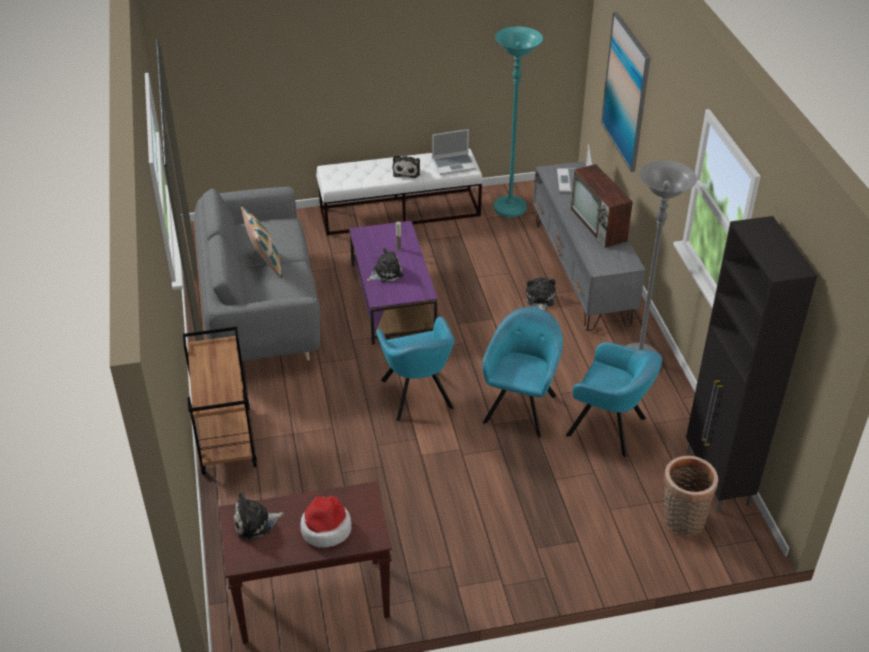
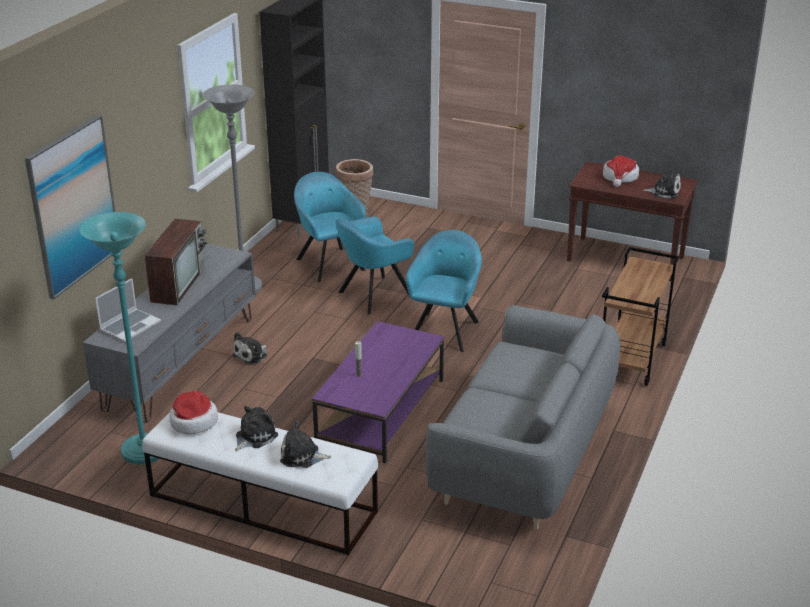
camera: 145 degrees left, 10 degrees down
pillow [241,206,283,279] -> none
plush toy [367,248,404,282] -> plush toy moved to [280,421,331,468]
laptop [432,129,477,175] -> hat [169,391,218,434]

